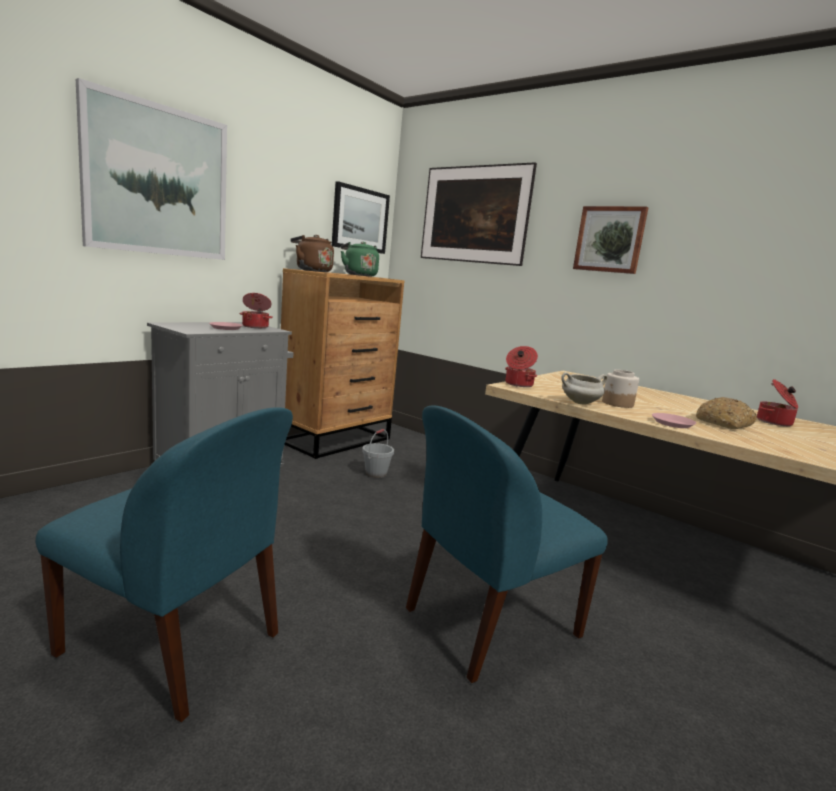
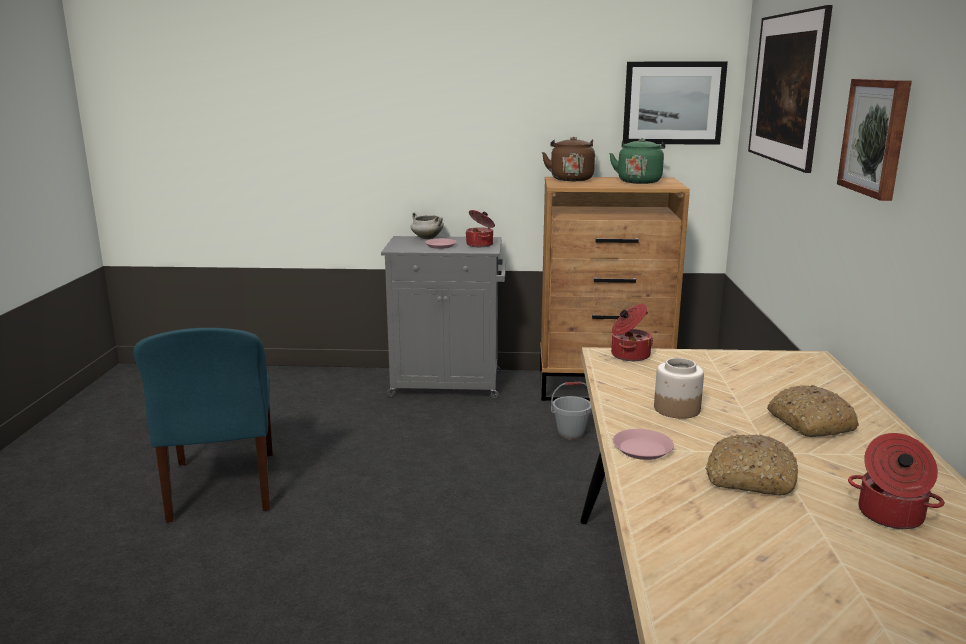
camera: 55 degrees right, 5 degrees up
picture [76,78,227,260] -> none
blue chair [406,405,608,683] -> none
white cooking pot [561,372,608,405] -> white cooking pot moved to [411,212,444,239]
none -> bread [767,385,859,437]

